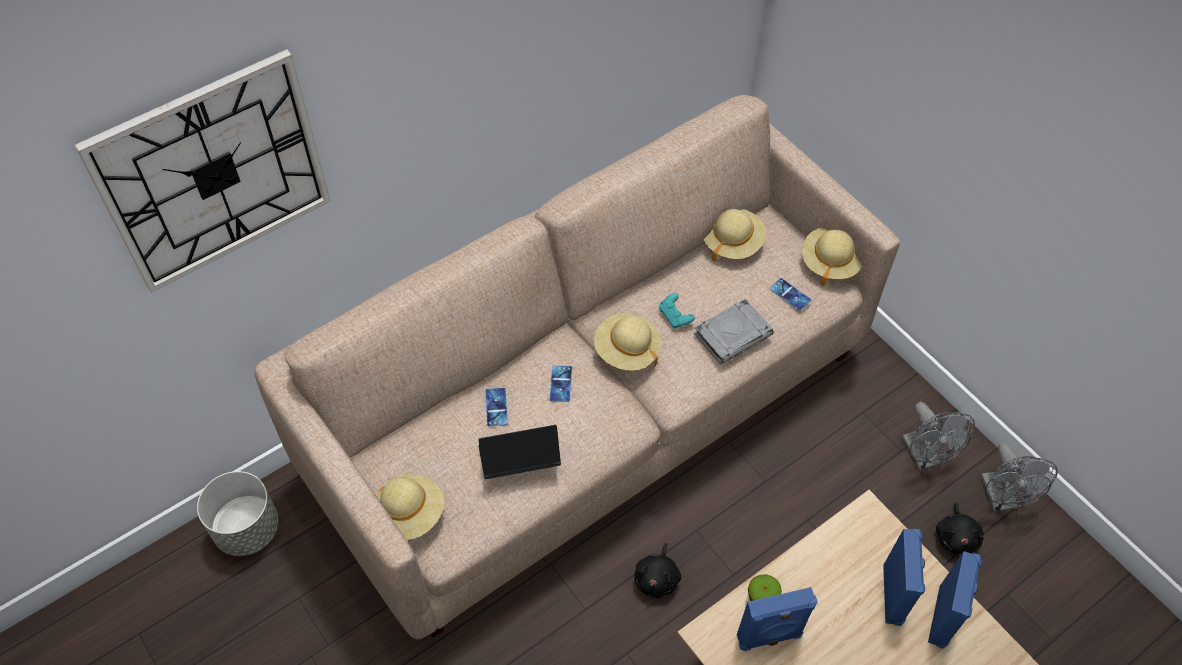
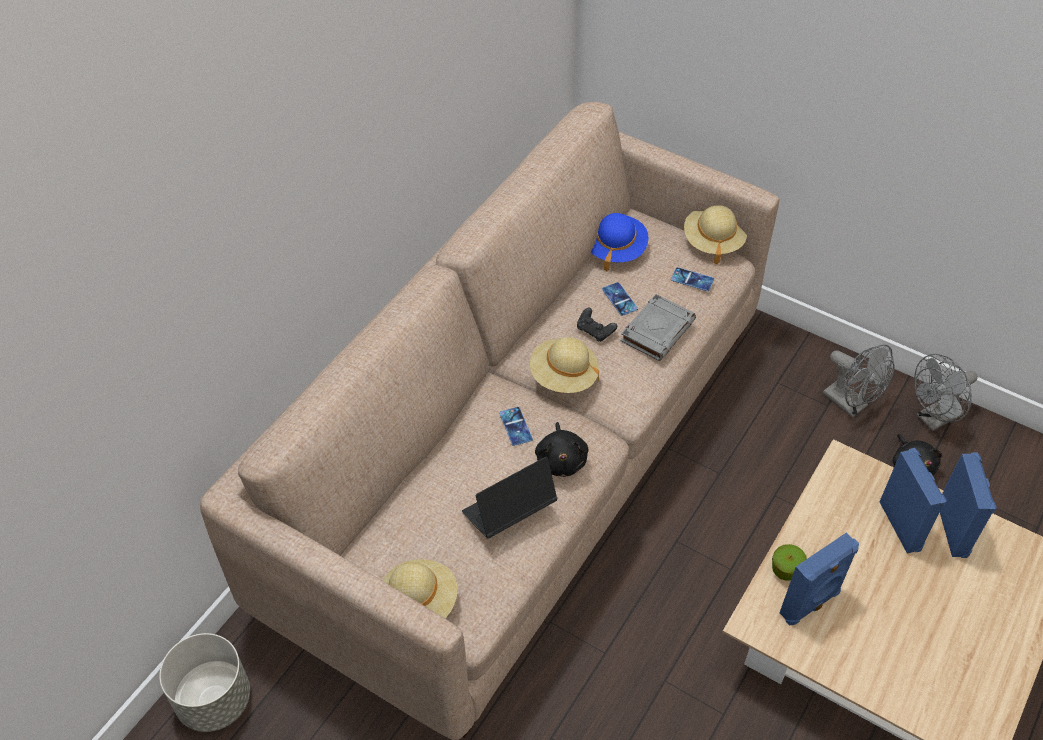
camera: 20 degrees left, 5 degrees down
wall clock [74,49,331,293] -> none
phone [485,388,508,426] -> phone moved to [602,282,638,316]
black plush toy [634,543,681,598] -> black plush toy moved to [535,422,588,477]
turquoise game controller [659,293,695,328] -> black game controller [577,308,617,342]
beige hat [704,209,766,262] -> blue hat [591,213,648,272]
grey fan [981,442,1058,512] -> grey fan turned 90 degrees clockwise [914,354,978,431]

